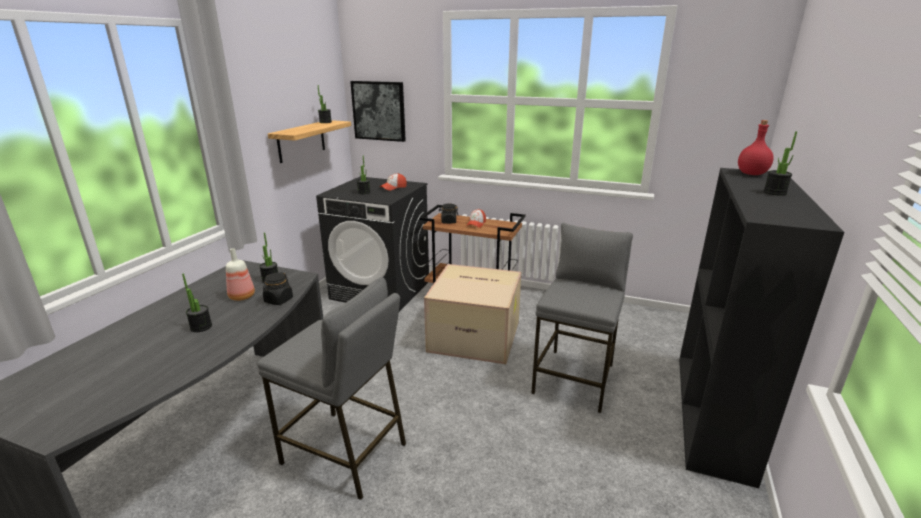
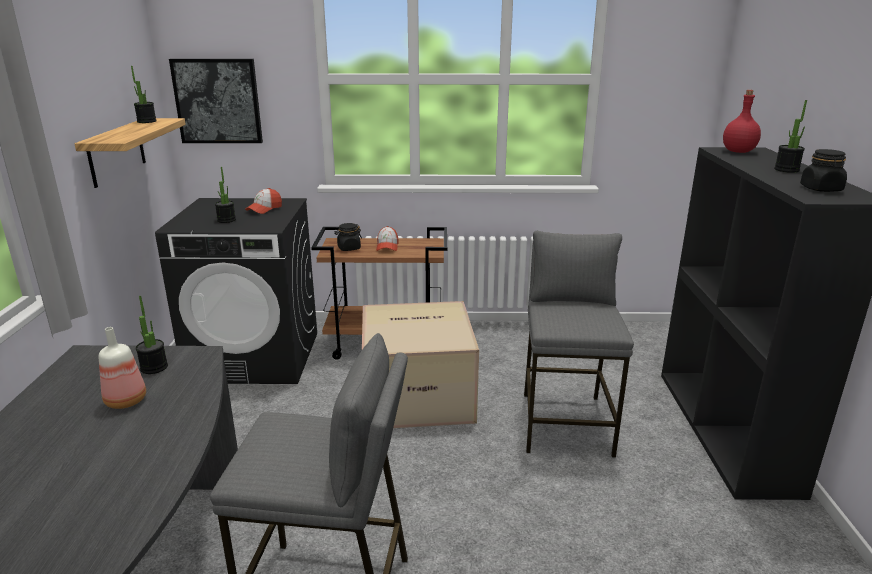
camera: 20 degrees left, 0 degrees up
potted plant [182,273,212,332] -> none
black jar [263,272,293,305] -> black jar moved to [800,149,847,192]

